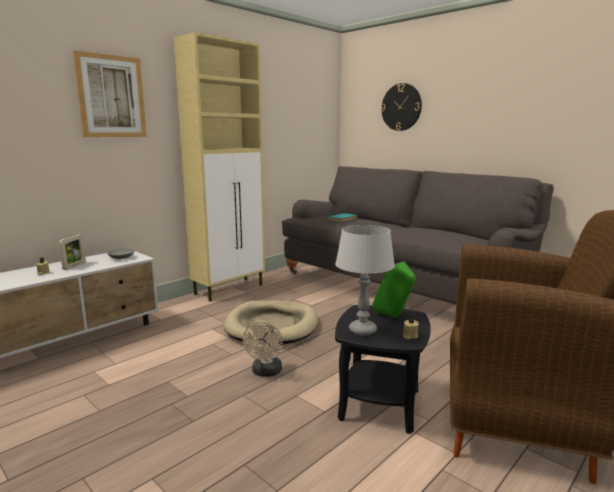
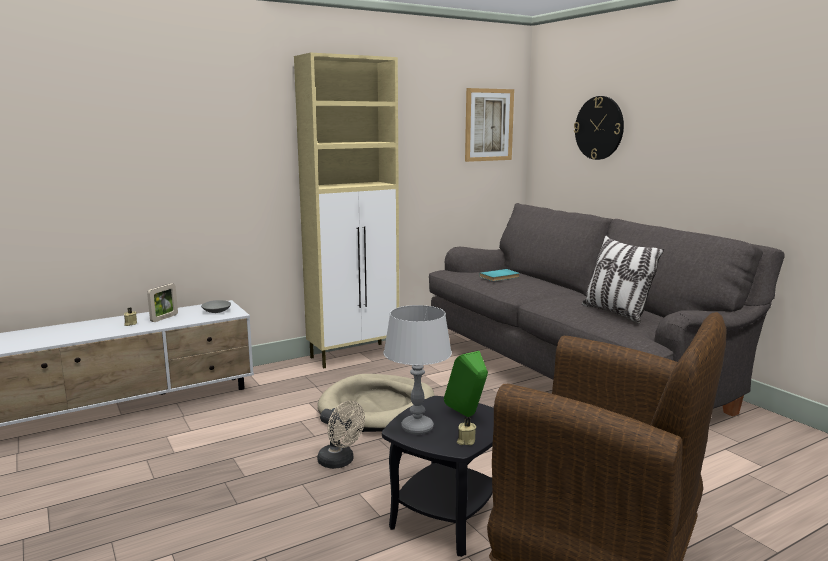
camera: 15 degrees right, 0 degrees up
picture [73,50,147,137] -> picture moved to [465,88,514,162]
beige fan [243,321,283,377] -> beige fan turned 75 degrees counterclockwise [317,401,365,469]
none -> pillow [582,236,664,323]

